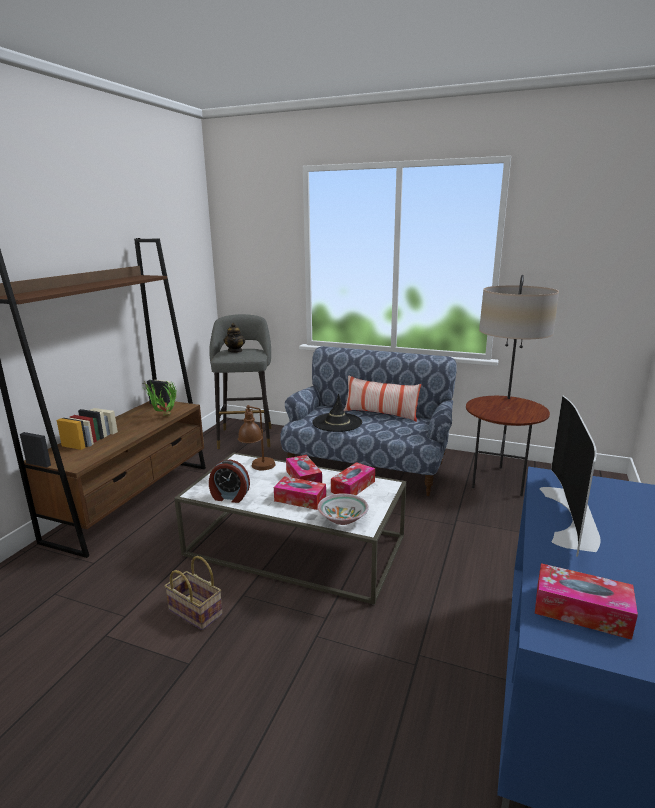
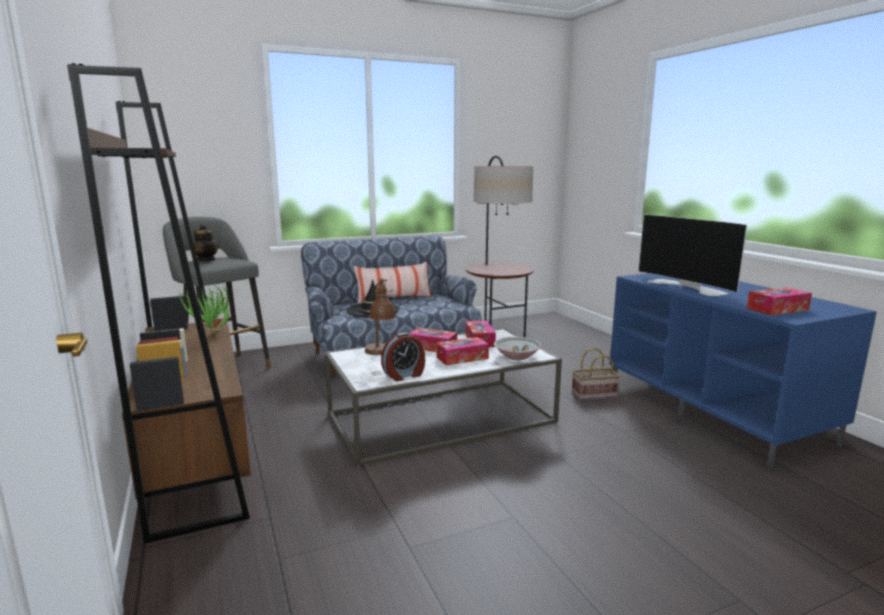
camera: 45 degrees left, 5 degrees down
basket [165,556,223,630] -> basket moved to [572,348,620,400]

